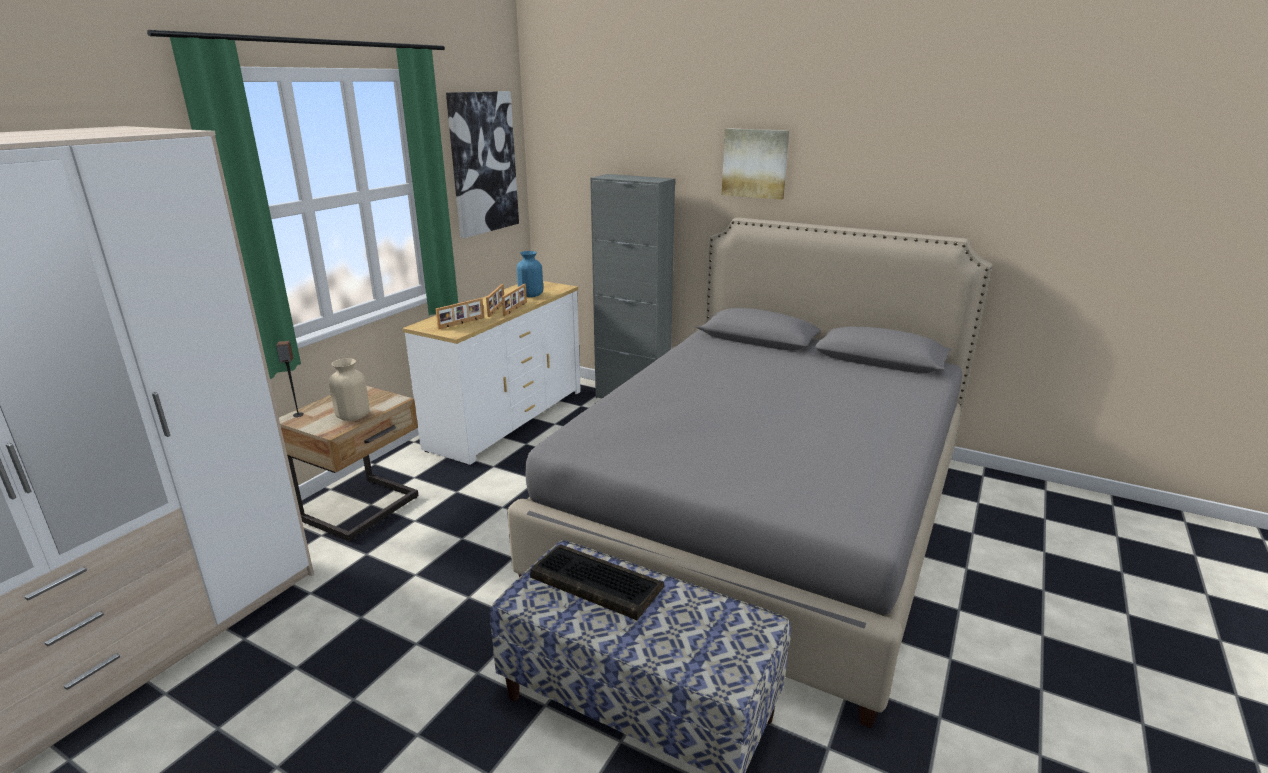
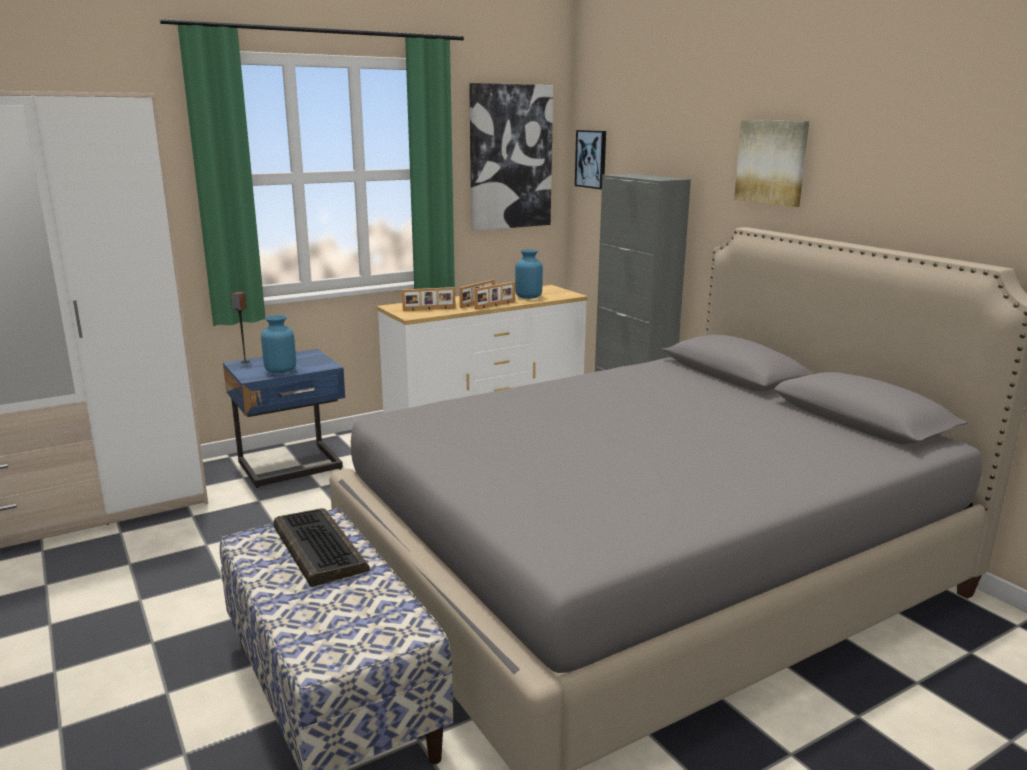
camera: 30 degrees right, 5 degrees down
beige nightstand [279,386,419,542] -> blue nightstand [223,349,345,488]
beige vase [329,358,370,421] -> blue vase [261,315,296,373]
none -> picture [575,130,606,189]

